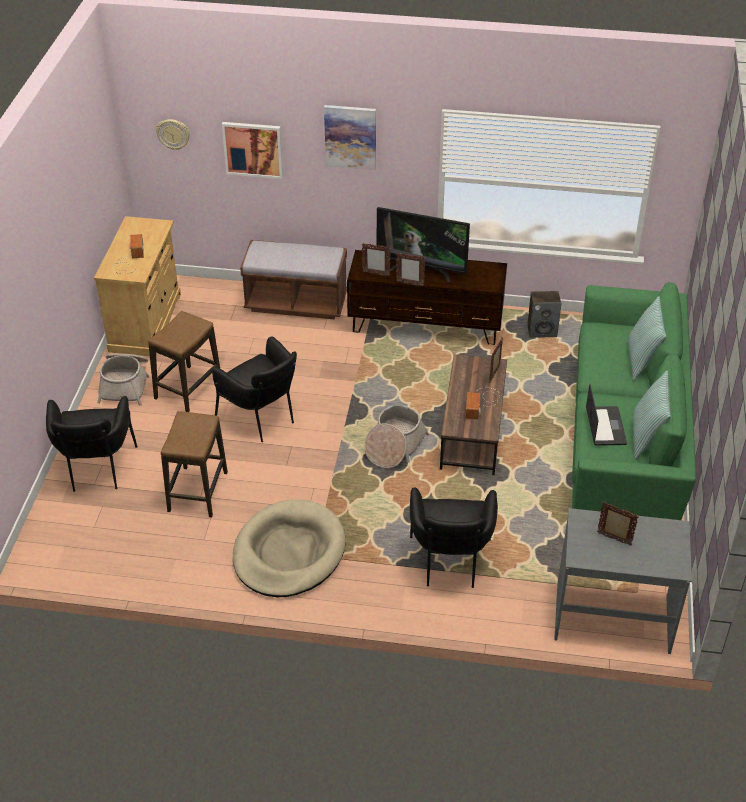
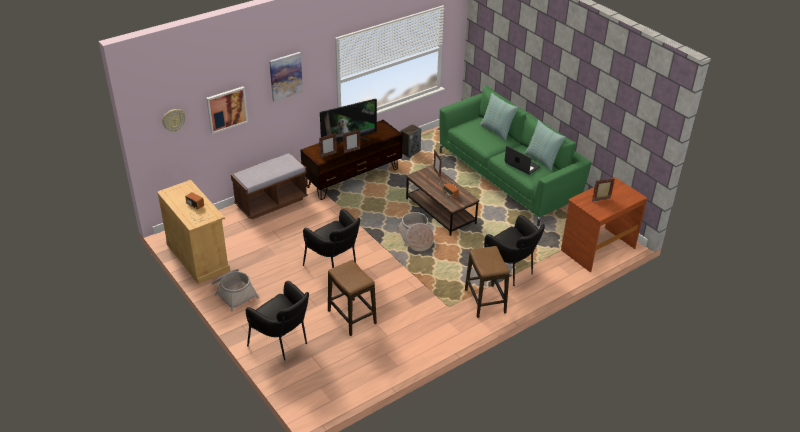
camera: 45 degrees left, 5 degrees down
stool [148,311,220,412] -> stool moved to [465,246,510,318]
black armchair [212,336,297,442] -> black armchair turned 45 degrees clockwise [303,209,360,268]
beige dog bed [233,500,345,597] -> none
grey desk [554,508,692,654] -> brown desk [561,177,647,273]

